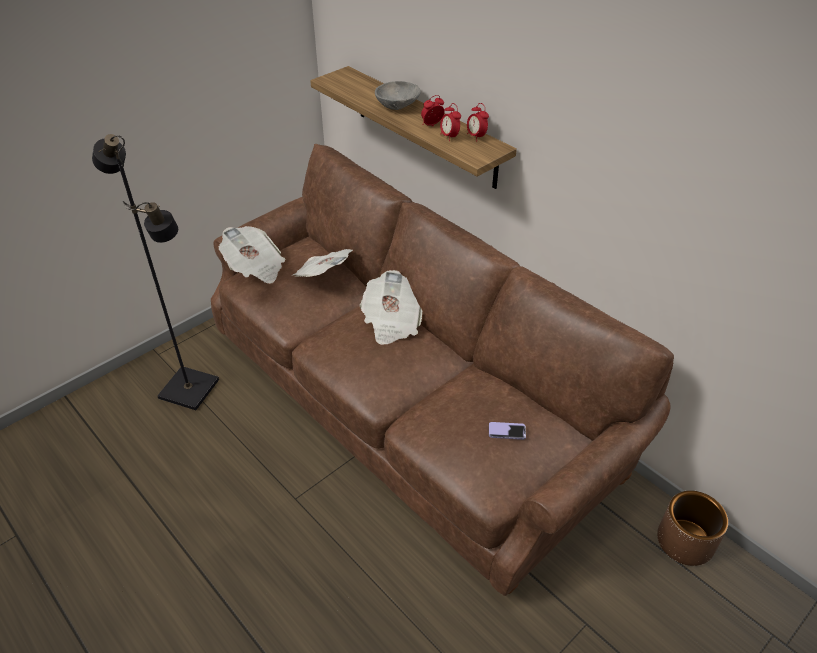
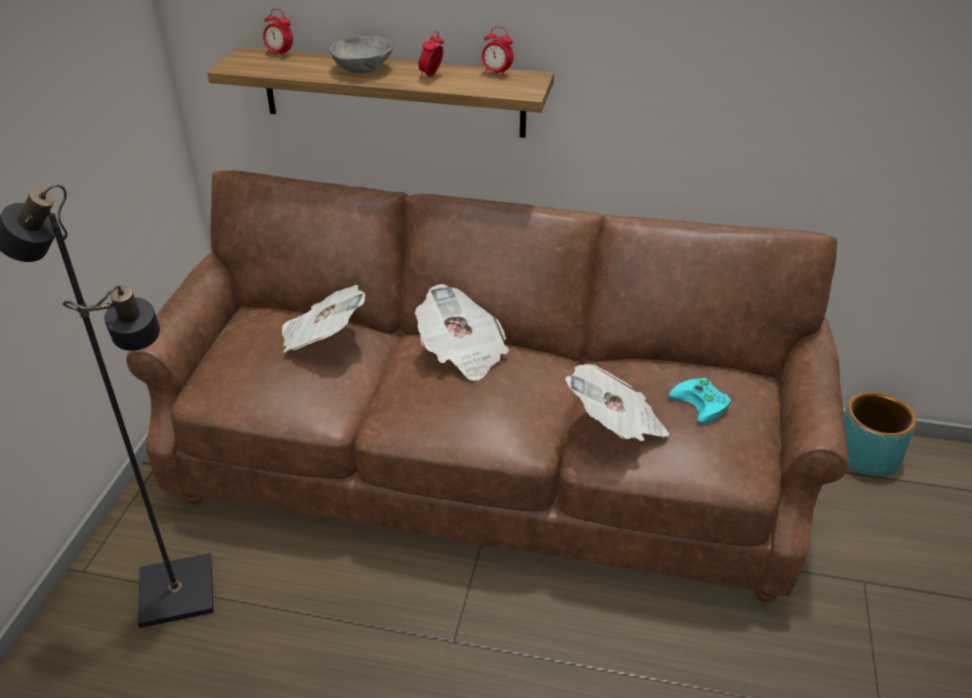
camera: 35 degrees left, 5 degrees down
newspaper [219,226,285,284] -> newspaper moved to [565,364,669,441]
alarm clock [440,103,461,141] -> alarm clock moved to [263,8,293,57]
phone [489,422,526,440] -> turquoise game controller [668,378,731,424]
brown planter [657,490,729,566] -> turquoise planter [844,392,917,477]

